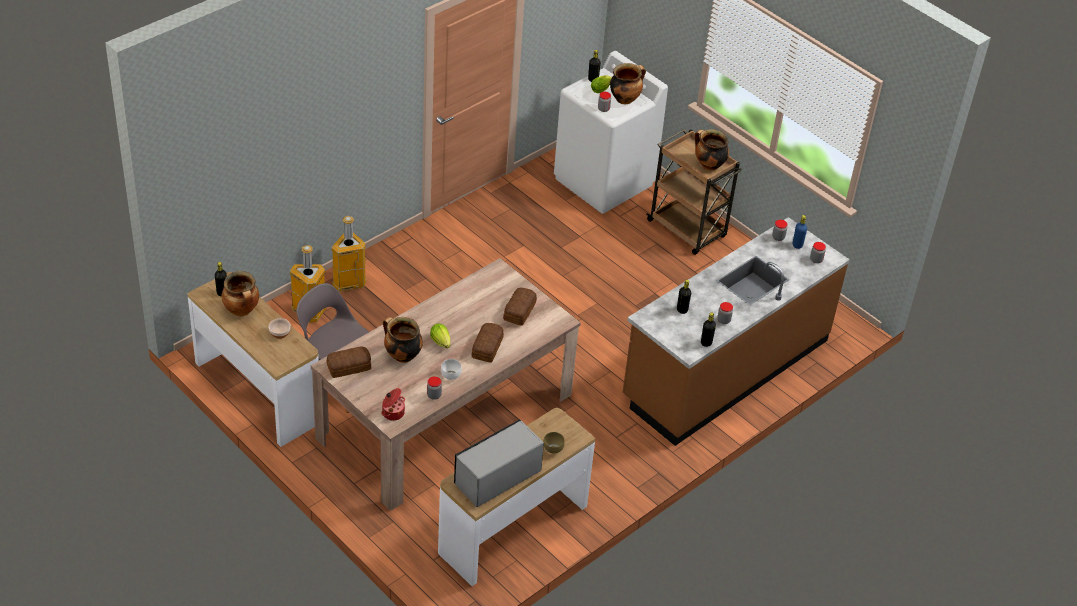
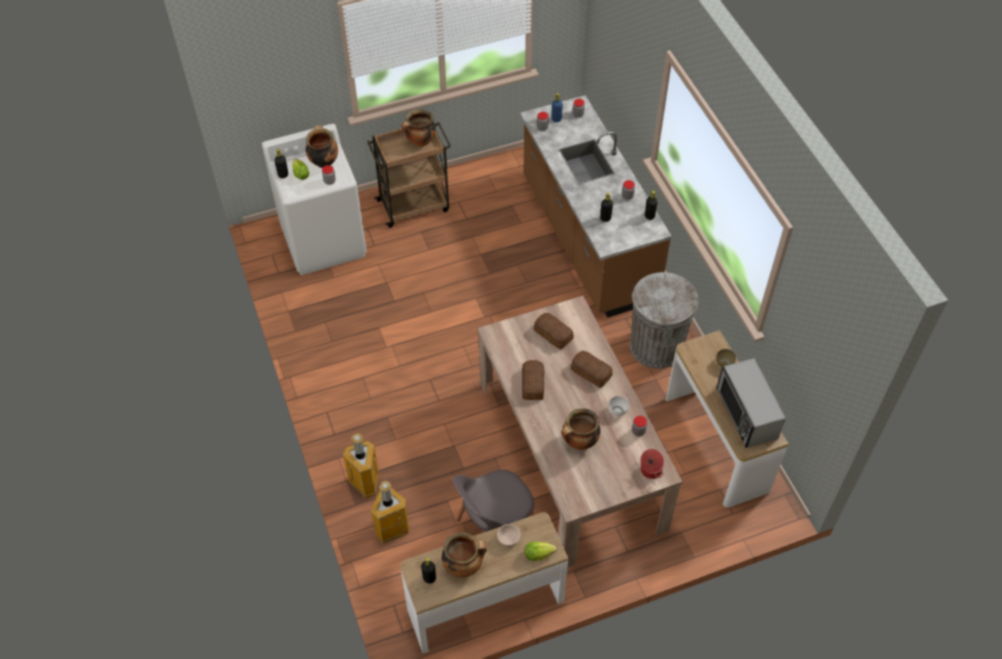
camera: 65 degrees left, 10 degrees up
bread [326,347,371,378] -> bread moved to [522,360,545,400]
lettuce [430,323,450,348] -> lettuce moved to [525,542,557,561]
none -> grey trash can [630,272,698,369]

